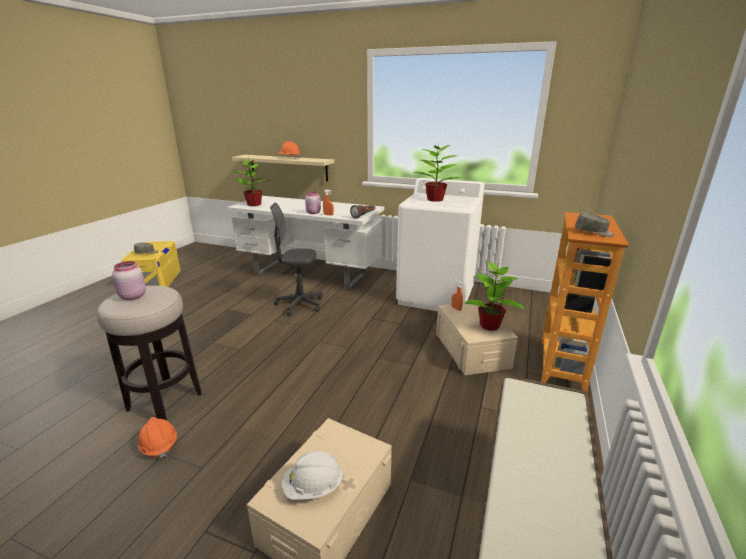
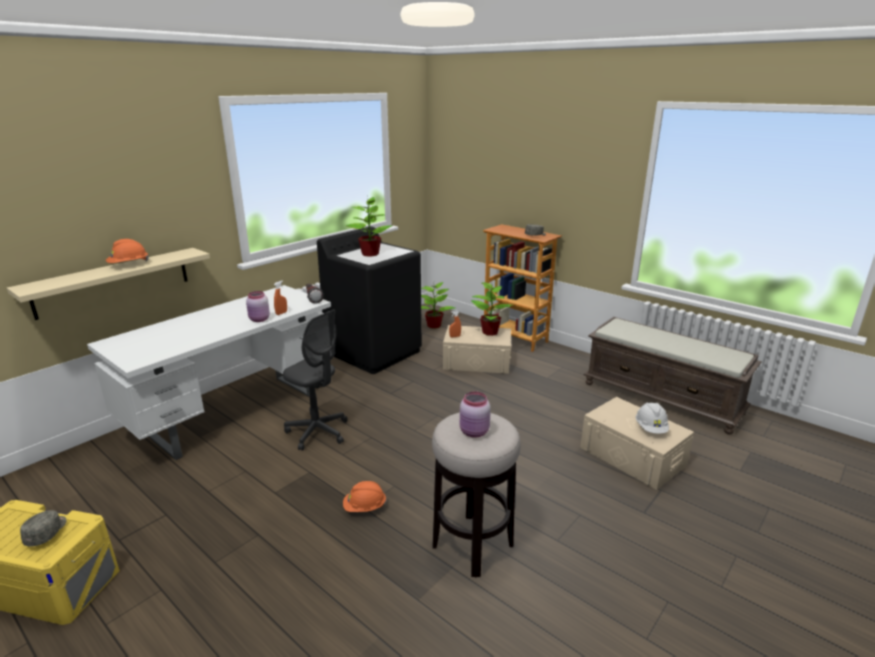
camera: 70 degrees left, 0 degrees up
orange hard hat [138,417,177,460] -> orange hard hat moved to [343,481,387,512]
potted plant [233,159,272,206] -> potted plant moved to [421,282,455,329]
grey office chair [270,202,323,316] -> grey office chair turned 75 degrees counterclockwise [283,310,348,451]
white washing machine [396,178,485,311] -> black washing machine [317,227,422,374]

